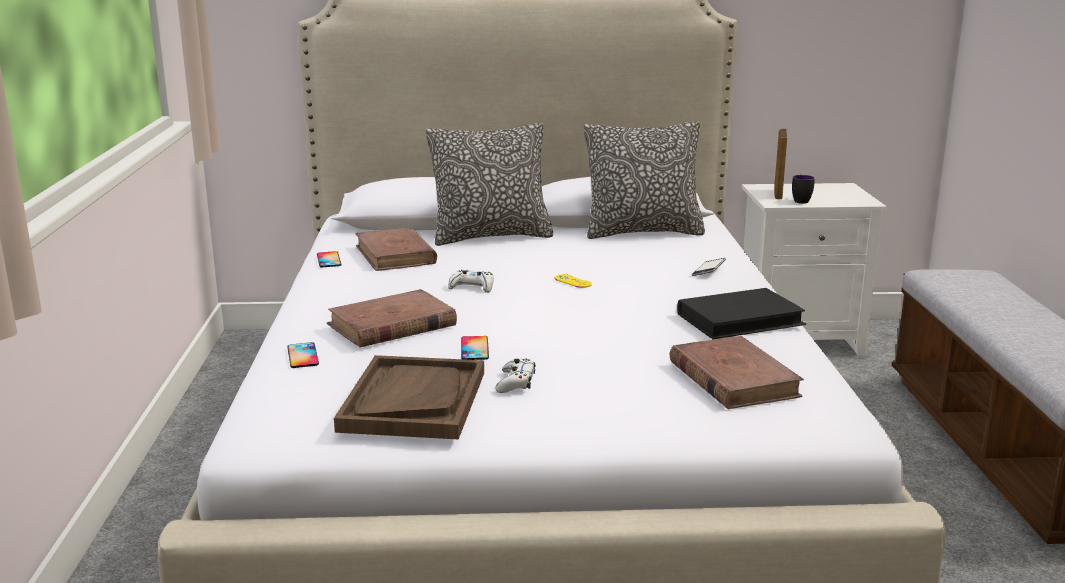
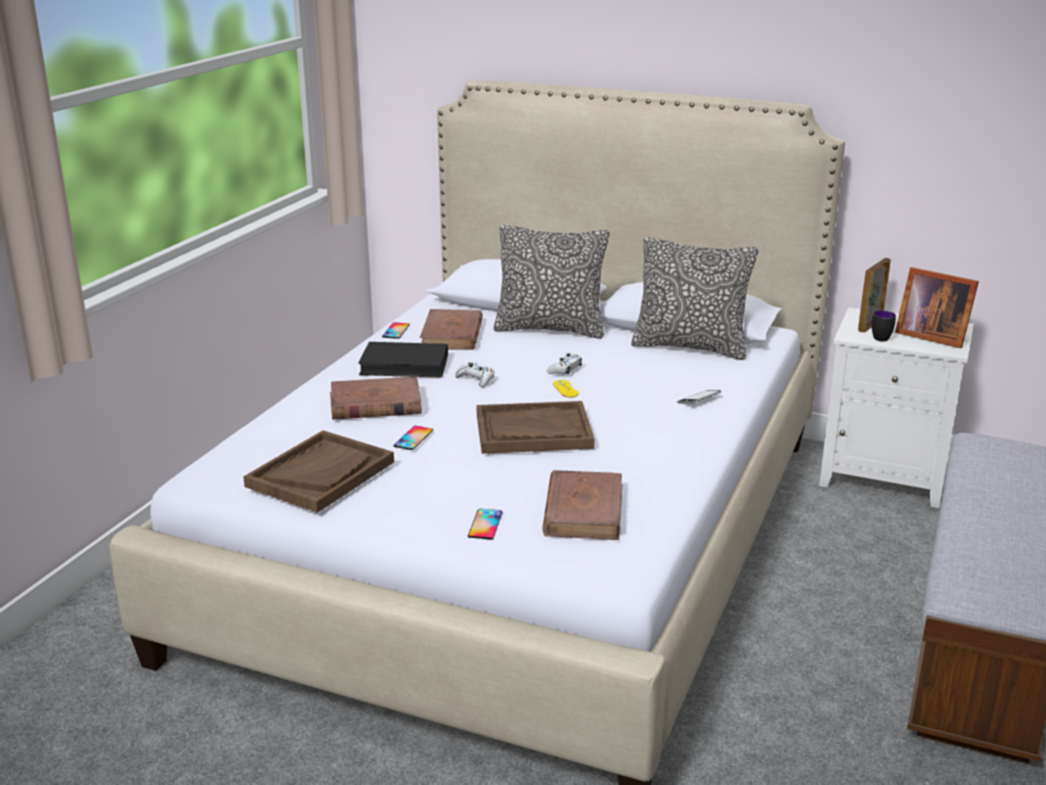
camera: 25 degrees right, 5 degrees up
phone [287,342,319,368] -> phone moved to [468,509,503,540]
white game controller [495,358,535,393] -> white game controller moved to [547,353,582,374]
black book [677,288,806,339] -> black book moved to [358,342,448,378]
none -> brown tray [477,401,595,454]
none -> picture frame [895,267,979,348]

